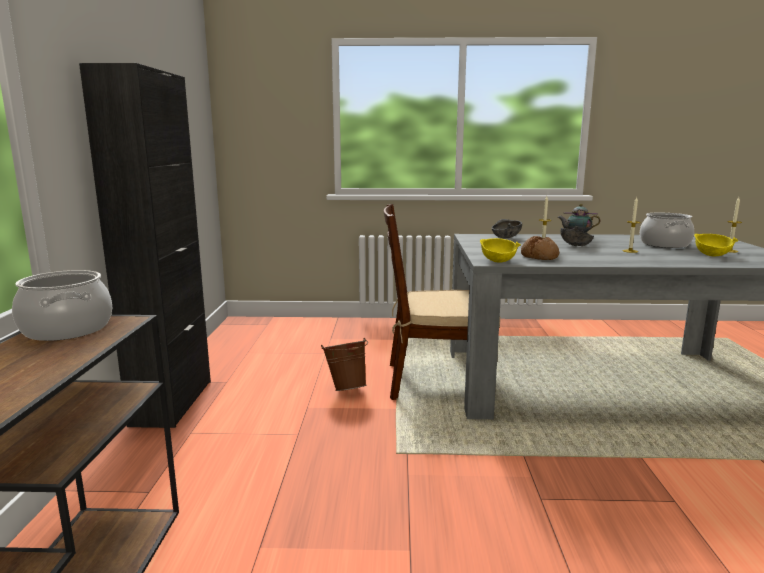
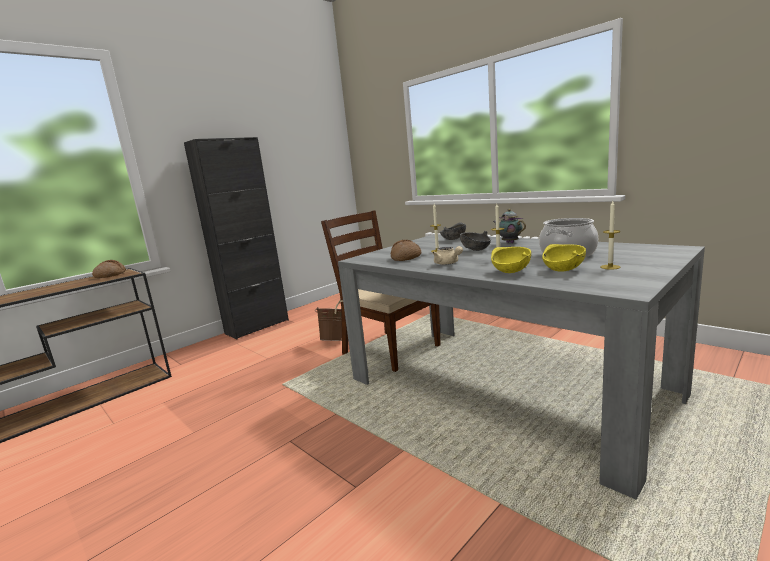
camera: 45 degrees right, 0 degrees up
cooking pot [12,270,112,341] -> bread [92,260,126,278]
yellow bowl [480,238,521,263] -> yellow bowl moved to [491,247,531,273]
none -> beige teapot [433,246,463,265]

